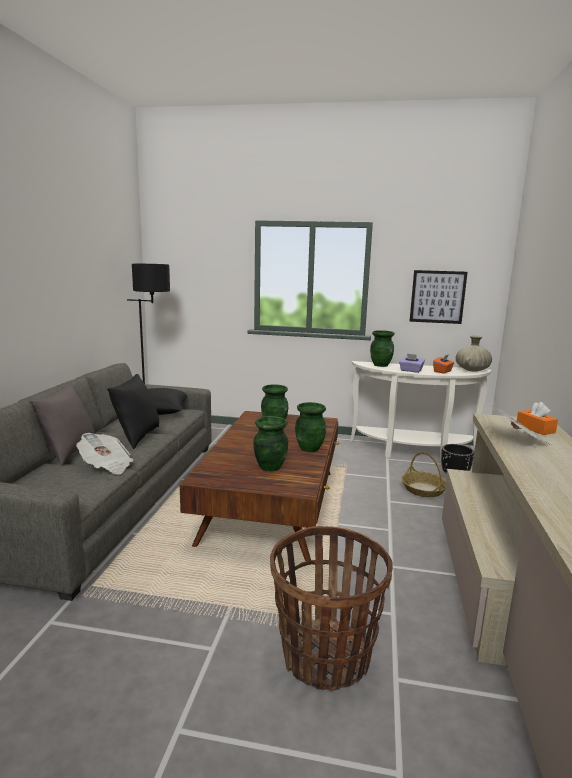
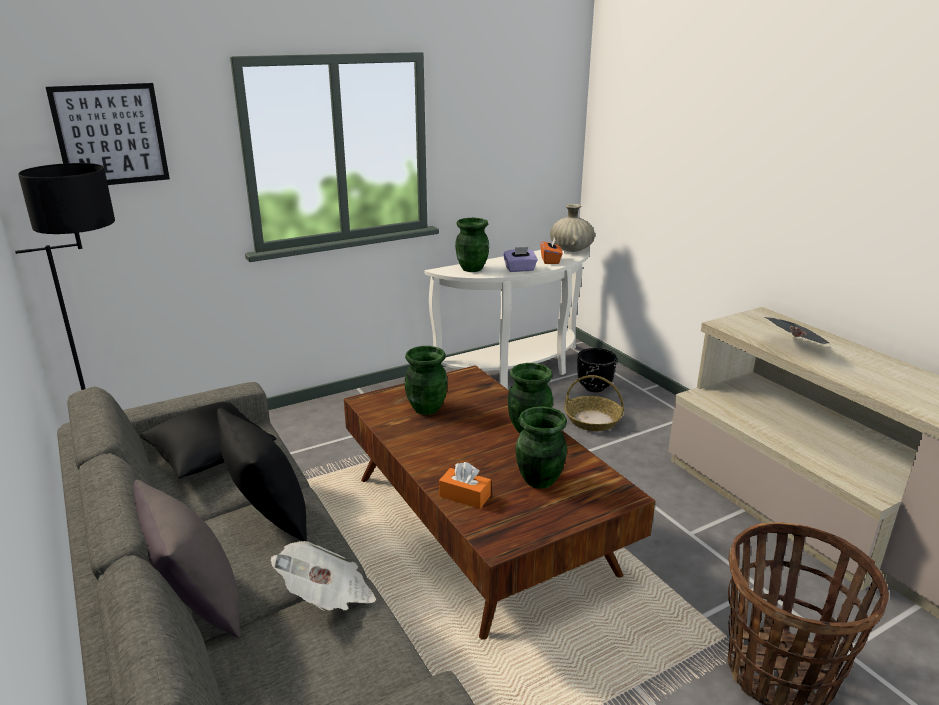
camera: 40 degrees left, 10 degrees up
picture [410,270,468,324] -> picture moved to [46,83,170,185]
orange tissue box [517,402,558,435] -> orange tissue box moved to [439,462,491,509]

